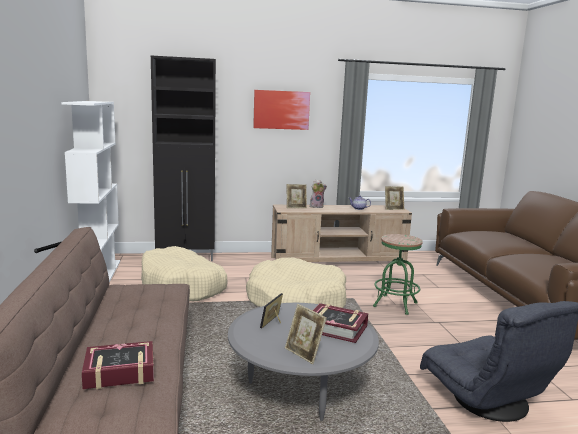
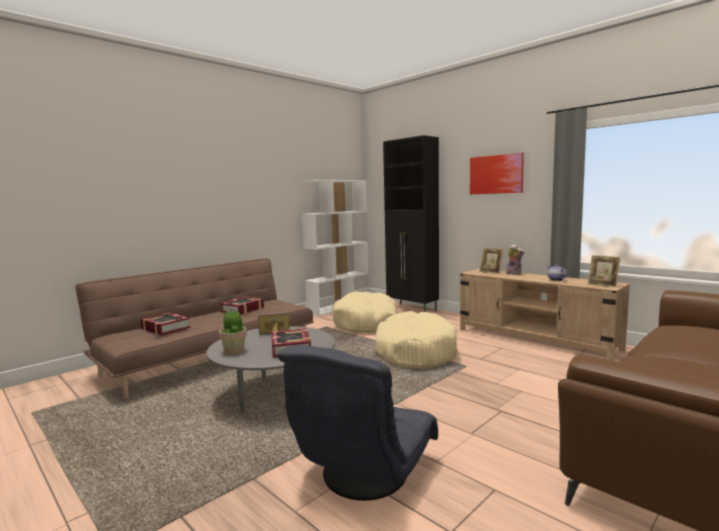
camera: 55 degrees right, 5 degrees down
picture frame [285,304,327,364] -> potted plant [219,308,247,355]
green stool [373,234,423,315] -> none
none -> book [219,296,264,315]

